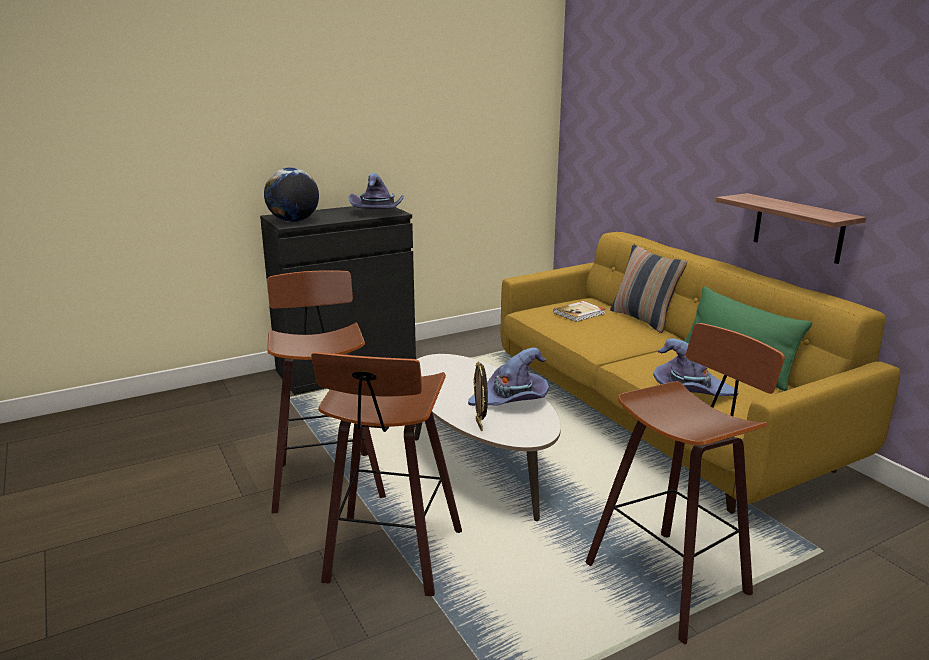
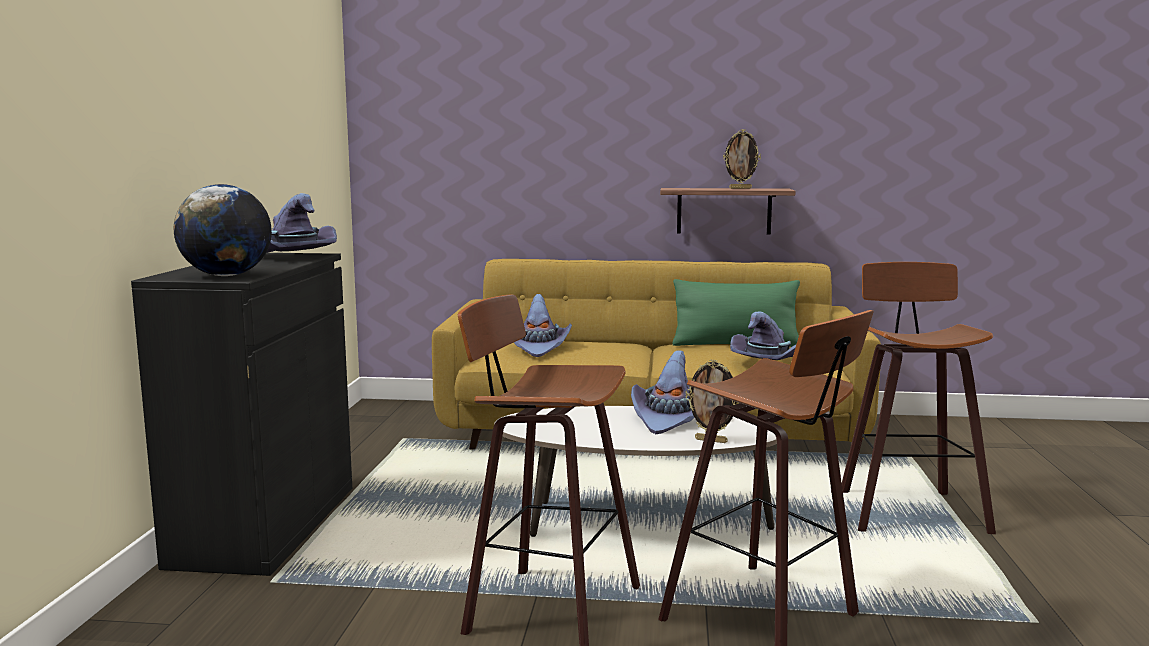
camera: 55 degrees left, 10 degrees down
book [553,301,605,322] -> purple hat [514,294,572,357]
pillow [610,245,687,333] -> none
none -> picture frame [723,129,761,189]

